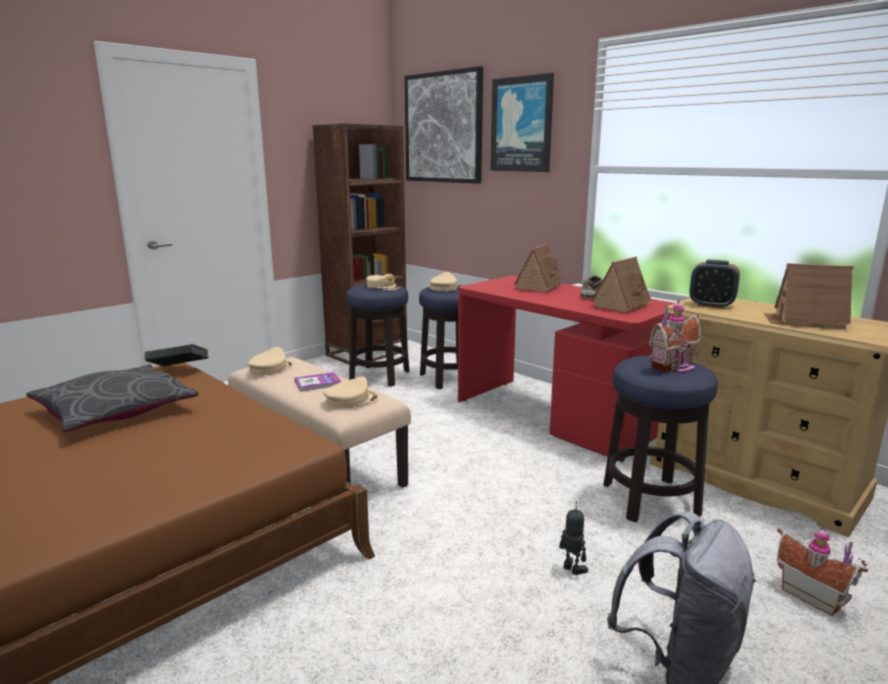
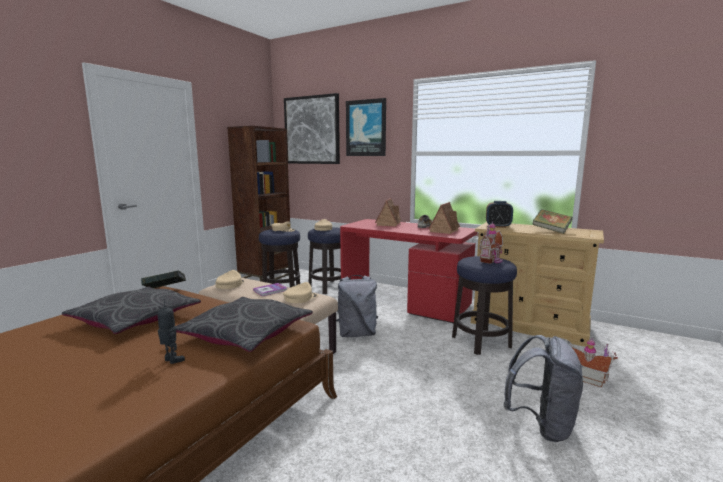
camera: 15 degrees left, 5 degrees down
toy robot [559,501,588,575] -> toy robot moved to [157,299,185,364]
toy house [763,263,854,329] -> book [532,209,572,234]
none -> grey pillow [176,297,313,352]
none -> grey backpack [336,275,378,337]

